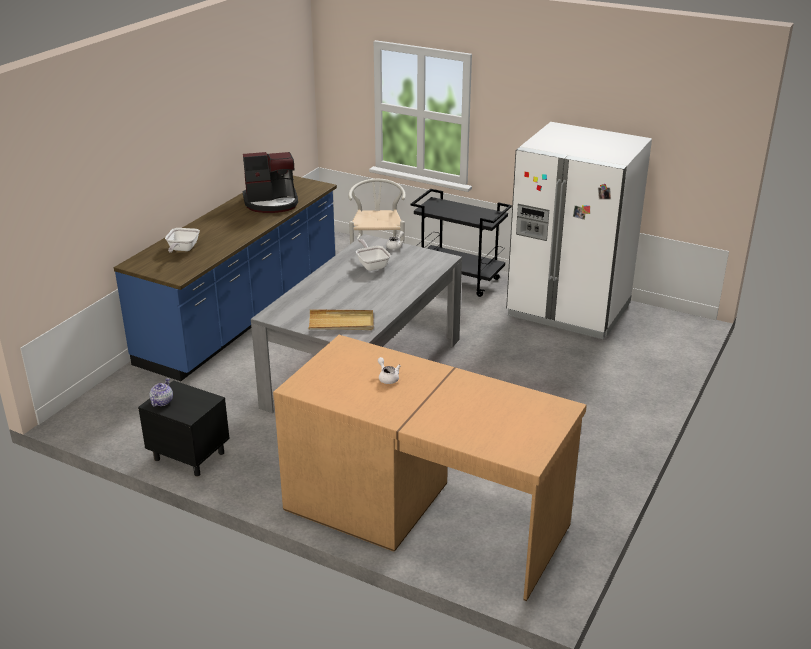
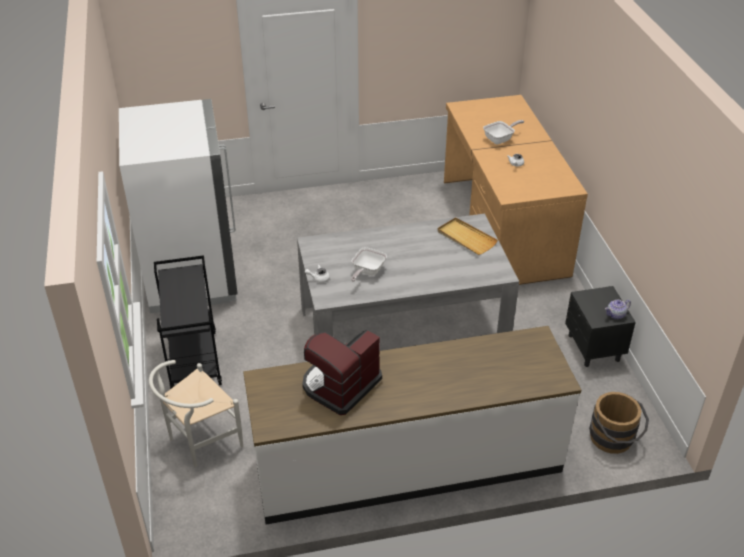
camera: 130 degrees left, 10 degrees up
blue counter [114,176,337,381] -> white counter [243,326,581,524]
frying pan [165,228,200,253] -> frying pan moved to [483,120,524,144]
coffee machine [243,152,298,213] -> coffee machine turned 90 degrees counterclockwise [302,329,382,415]
none -> brown bucket [589,392,649,454]

